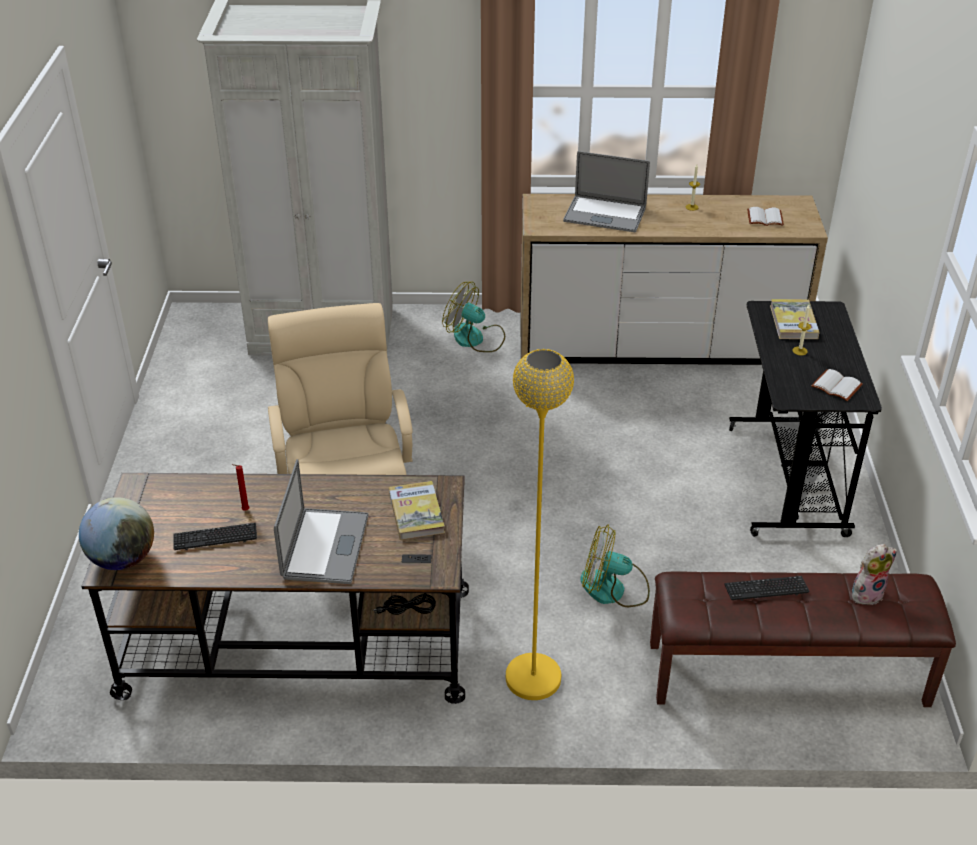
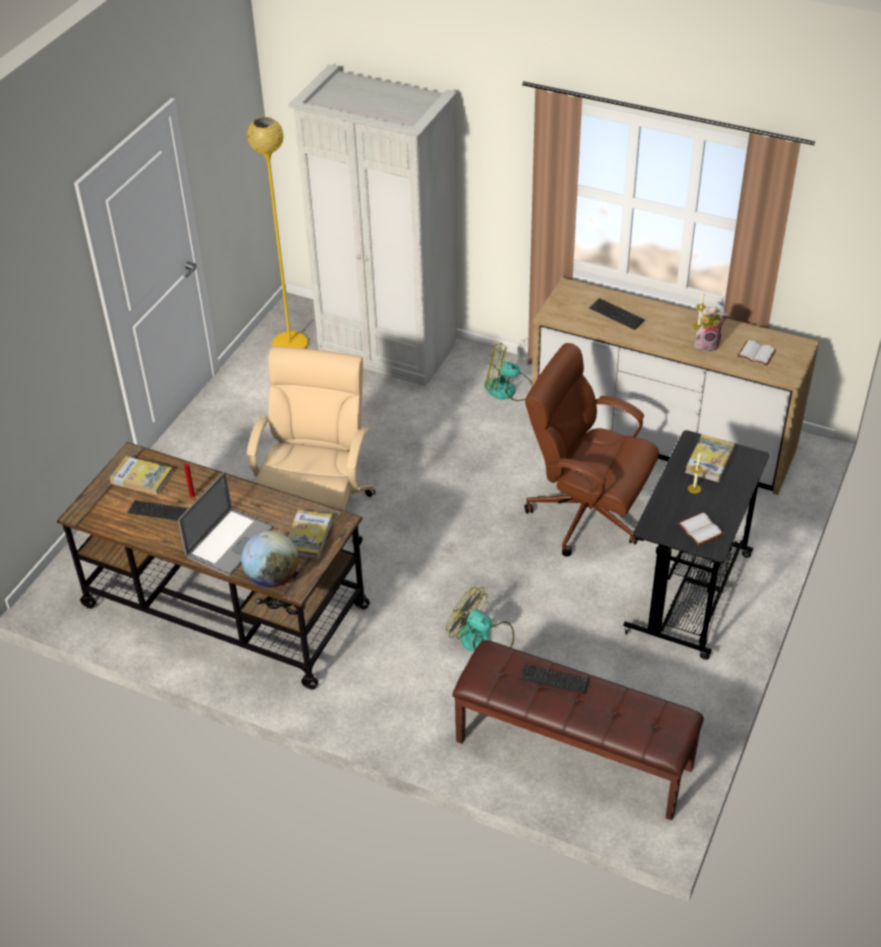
camera: 25 degrees right, 5 degrees up
globe [79,497,154,570] -> globe moved to [241,531,298,587]
fan [442,282,505,352] -> fan turned 45 degrees counterclockwise [484,342,532,401]
yellow floor lamp [506,349,574,700] -> yellow floor lamp moved to [247,117,308,349]
laptop [563,151,650,232] -> keyboard [589,298,645,330]
plush toy [852,544,897,605] -> plush toy moved to [694,307,728,352]
none -> book [110,456,173,495]
none -> brown office chair [525,343,659,556]

